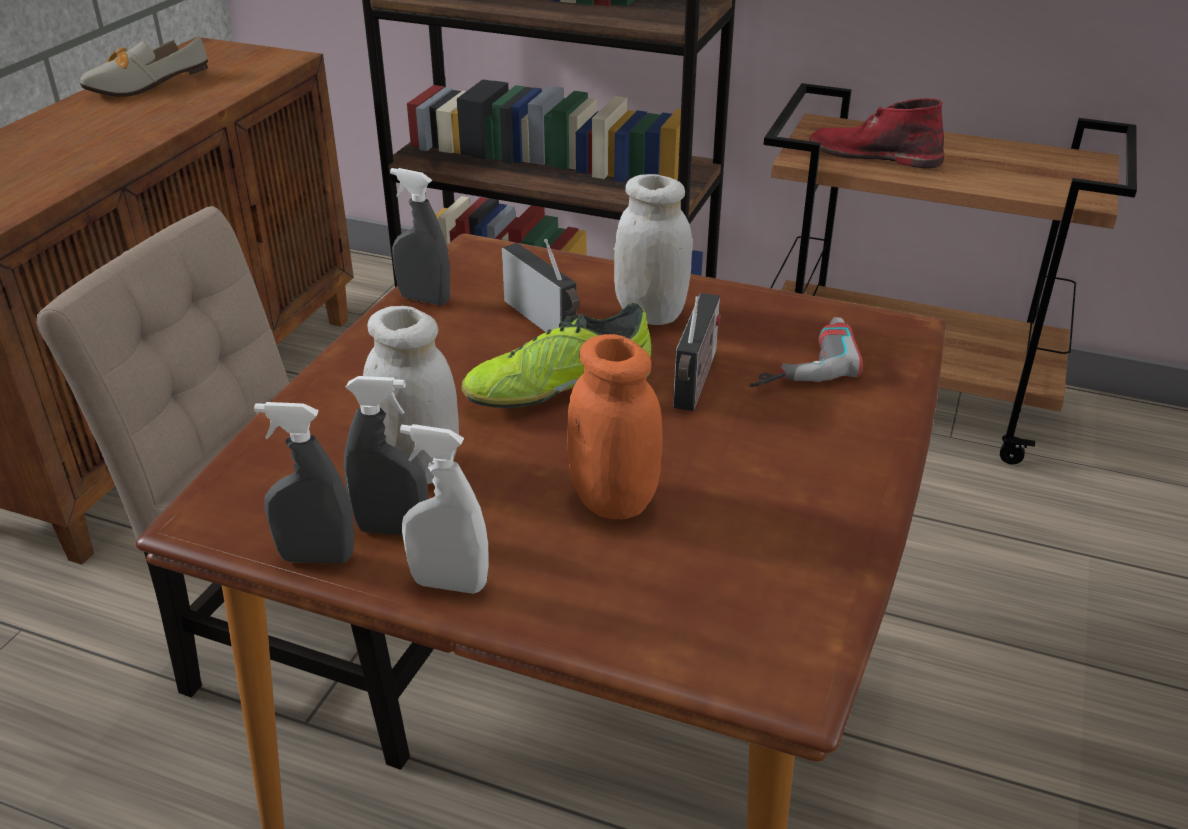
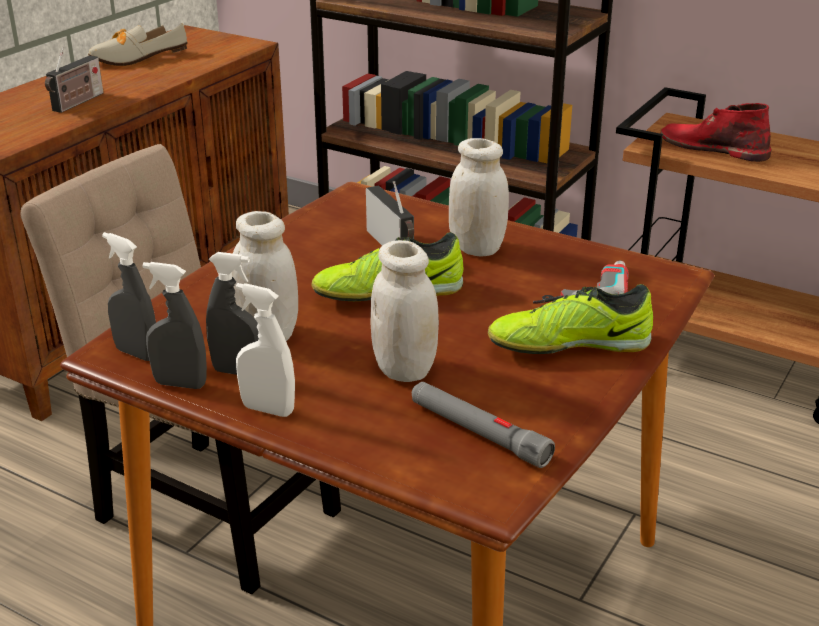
camera: 10 degrees right, 5 degrees down
grey spray bottle [390,168,450,305] -> grey spray bottle moved to [102,232,156,361]
orange jar [567,334,663,519] -> white jar [371,240,439,382]
radio [673,293,721,411] -> radio moved to [45,47,103,113]
none -> grey flashlight [412,382,555,468]
none -> shoe [488,284,653,354]

